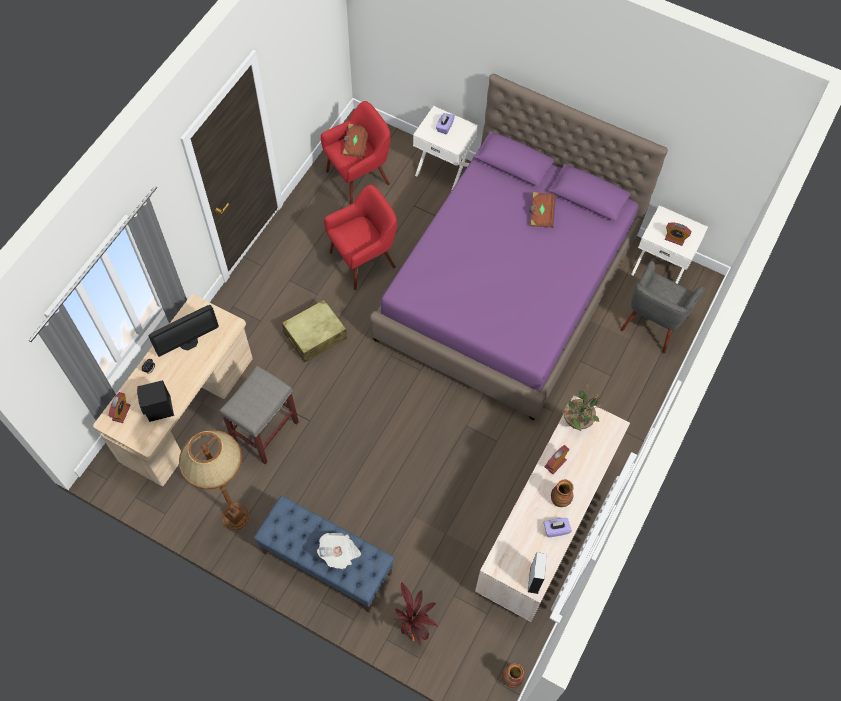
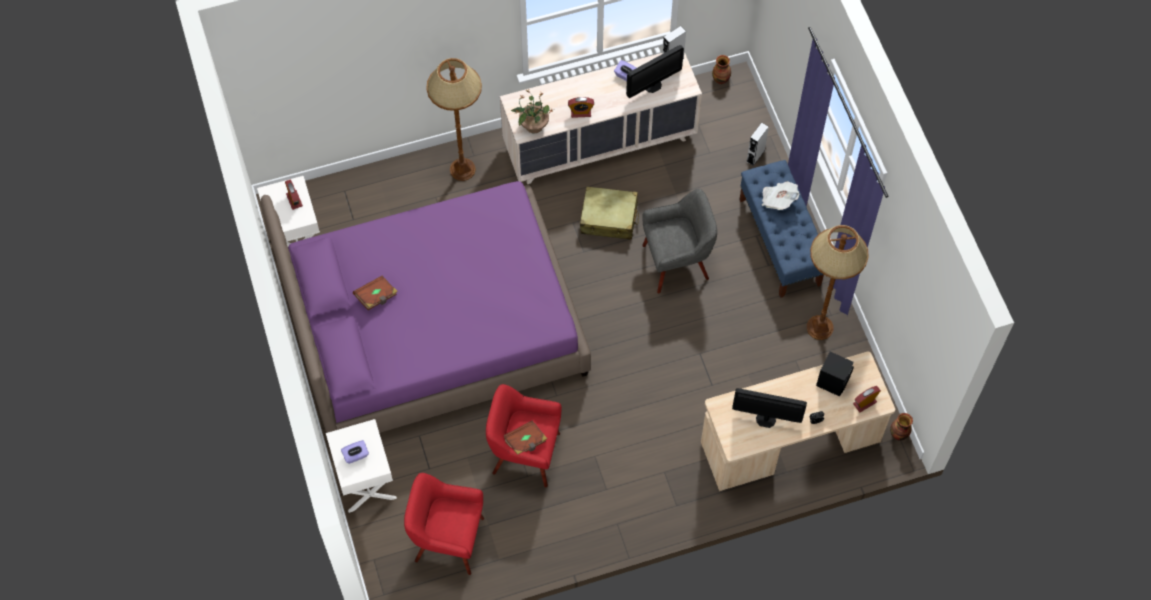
camera: 135 degrees left, 0 degrees up
grey stool [219,366,299,464] -> none
beige suitcase [282,300,347,362] -> beige suitcase moved to [580,186,639,240]
brown book [343,124,368,158] -> brown book moved to [504,420,547,455]
potted plant [393,583,438,645] -> grey speaker [746,123,769,166]
vase [551,479,573,507] -> vase moved to [890,413,913,440]
grey armchair [620,261,705,353] -> grey armchair moved to [642,189,717,293]
none -> brown floor lamp [426,58,482,181]
none -> monitor [626,45,684,98]

